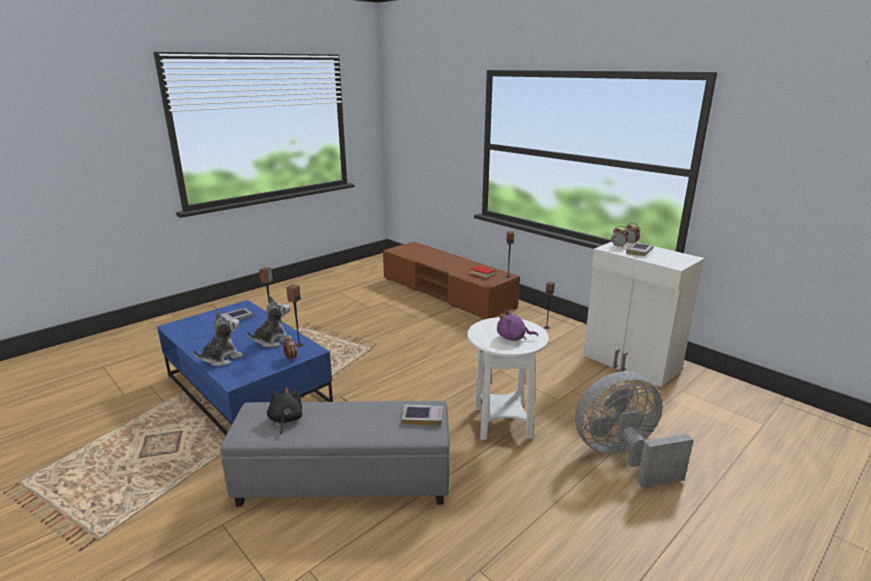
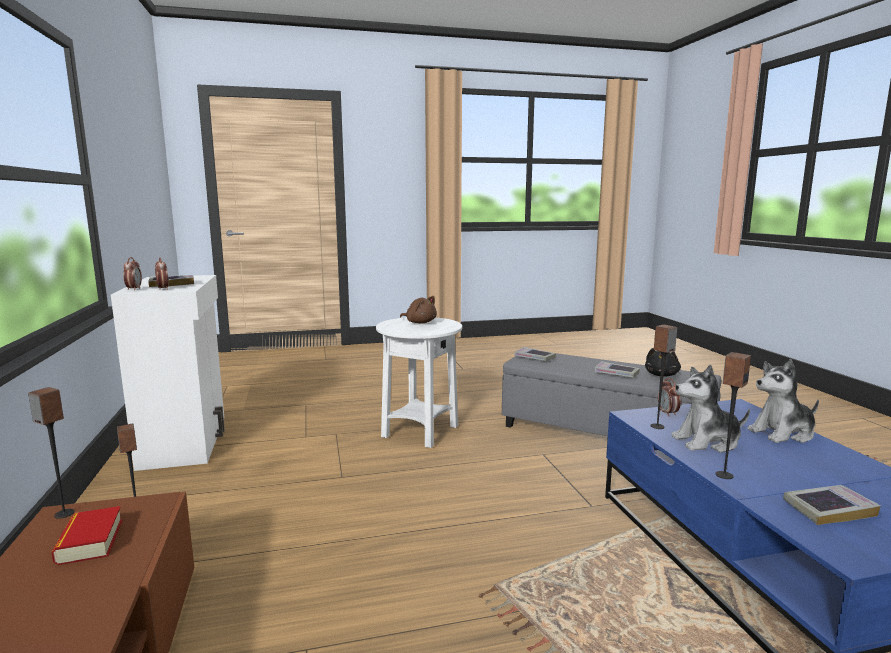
camera: 150 degrees left, 10 degrees down
purple plush toy [497,310,538,341] -> brown plush toy [400,296,437,324]
grey fan [575,371,694,488] -> none
none -> book [594,361,640,378]

